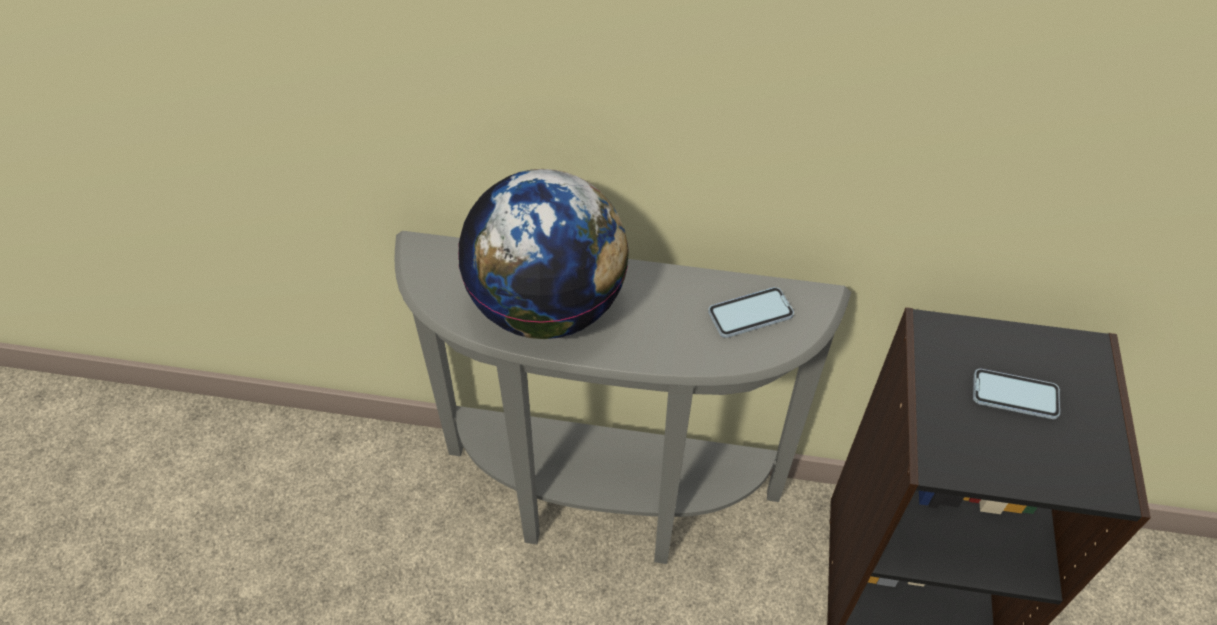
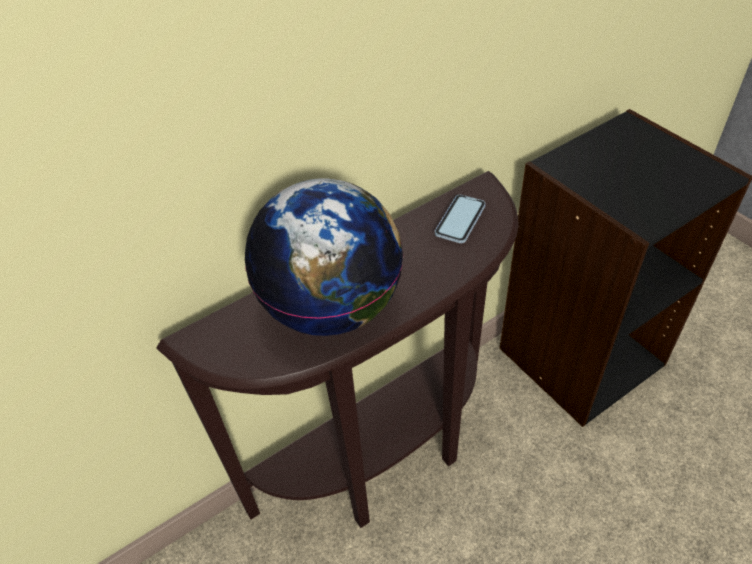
camera: 40 degrees left, 5 degrees down
grey console table [395,231,851,564] -> brown console table [156,171,519,528]
phone [973,369,1060,419] -> none

